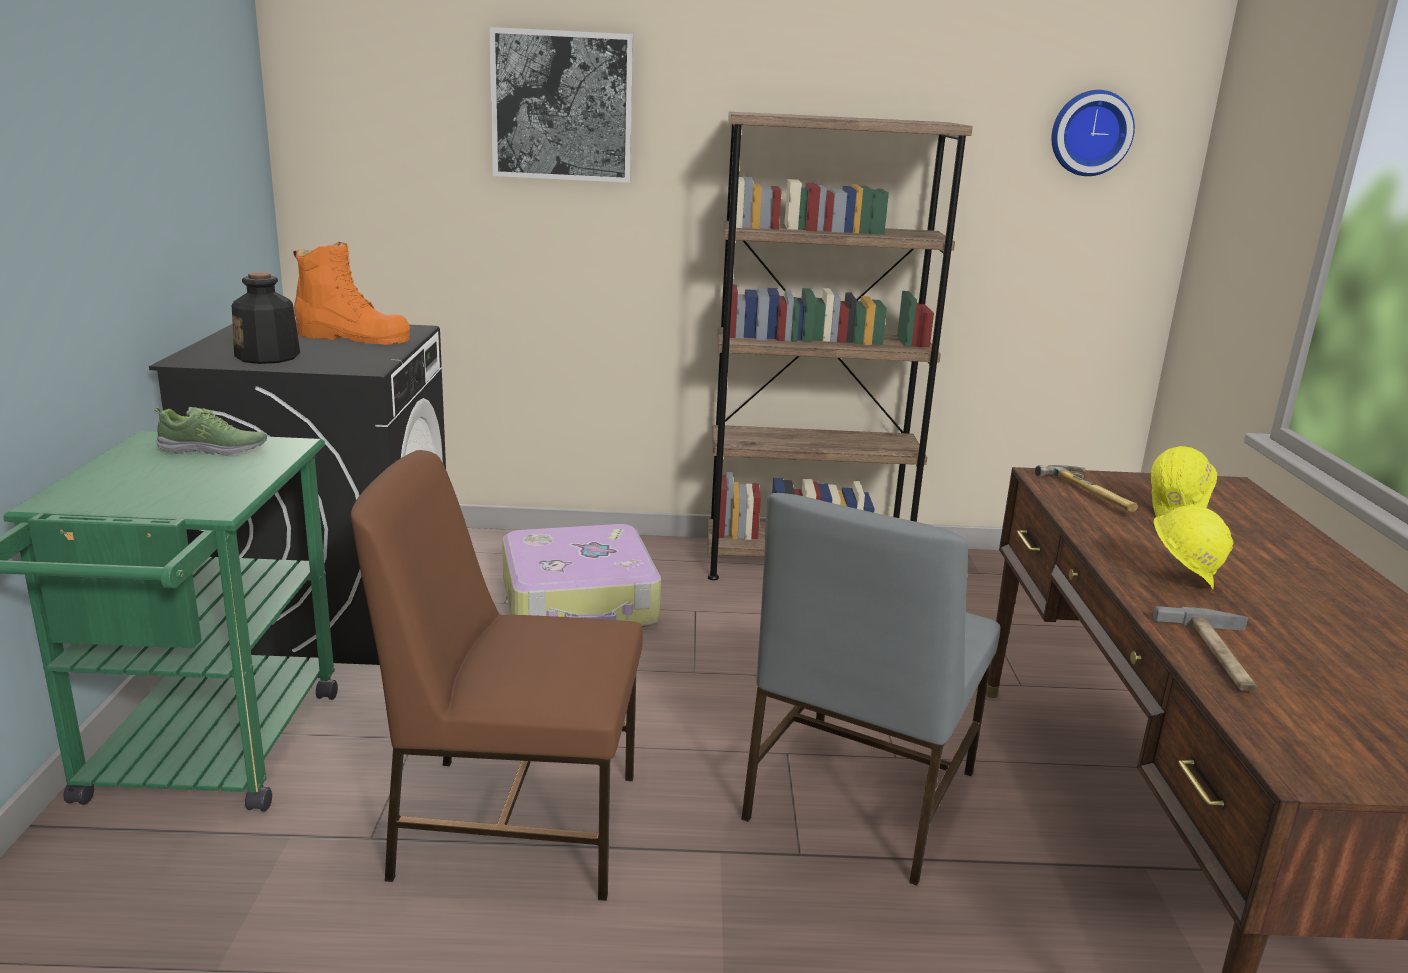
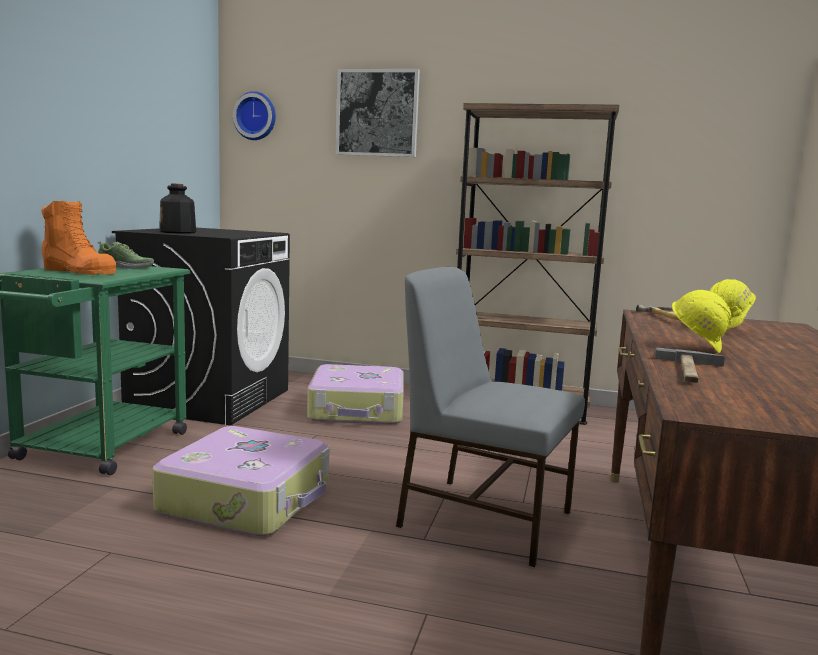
camera: 15 degrees right, 10 degrees down
orange boot [293,242,410,345] -> orange boot moved to [41,201,117,275]
brown chair [351,450,643,901] -> suitcase [152,426,330,536]
grey chair [741,493,1000,886] -> grey chair turned 75 degrees clockwise [396,267,585,567]
wall clock [1051,90,1135,176] -> wall clock moved to [233,91,276,140]

